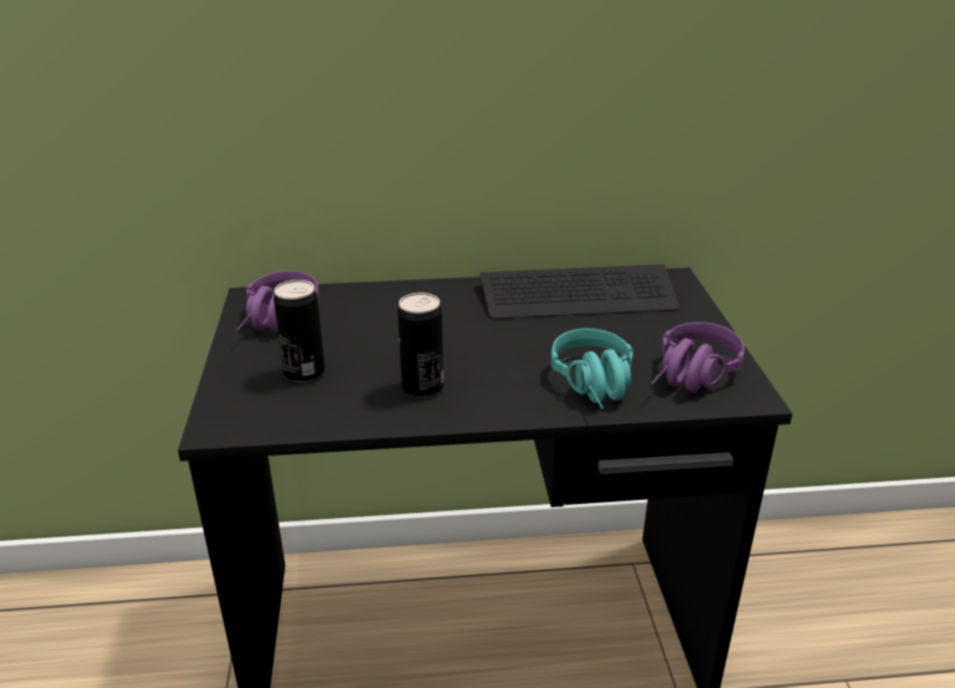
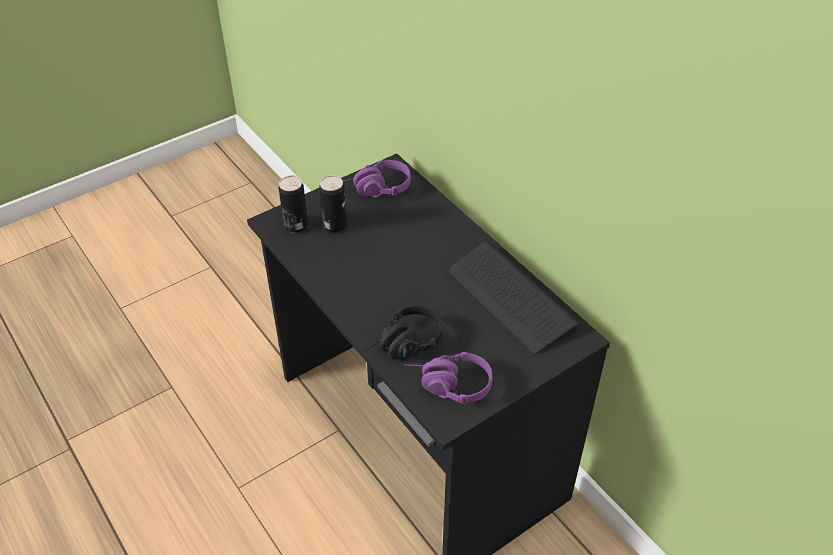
camera: 60 degrees right, 15 degrees up
can [398,292,444,397] -> can moved to [279,176,308,233]
turquoise headphones [551,328,633,409] -> black headphones [364,305,443,359]

